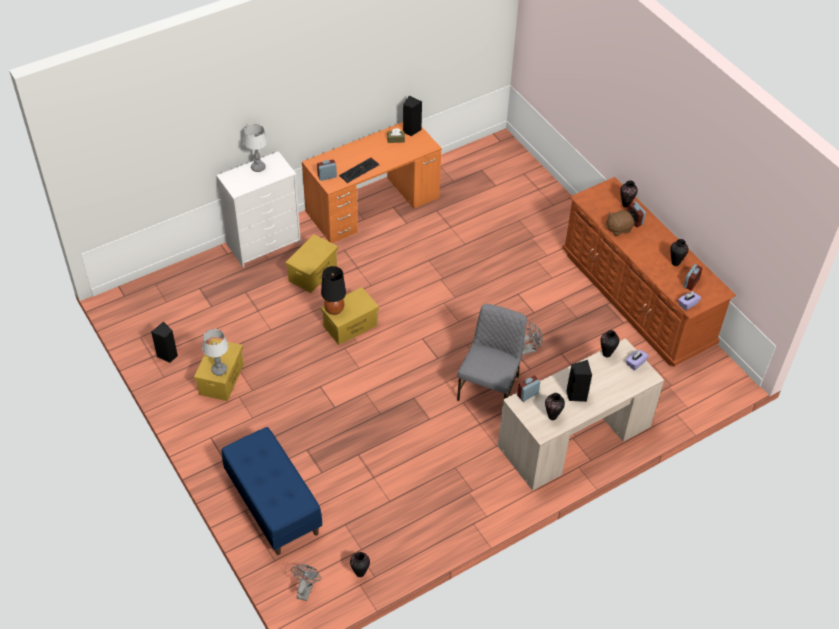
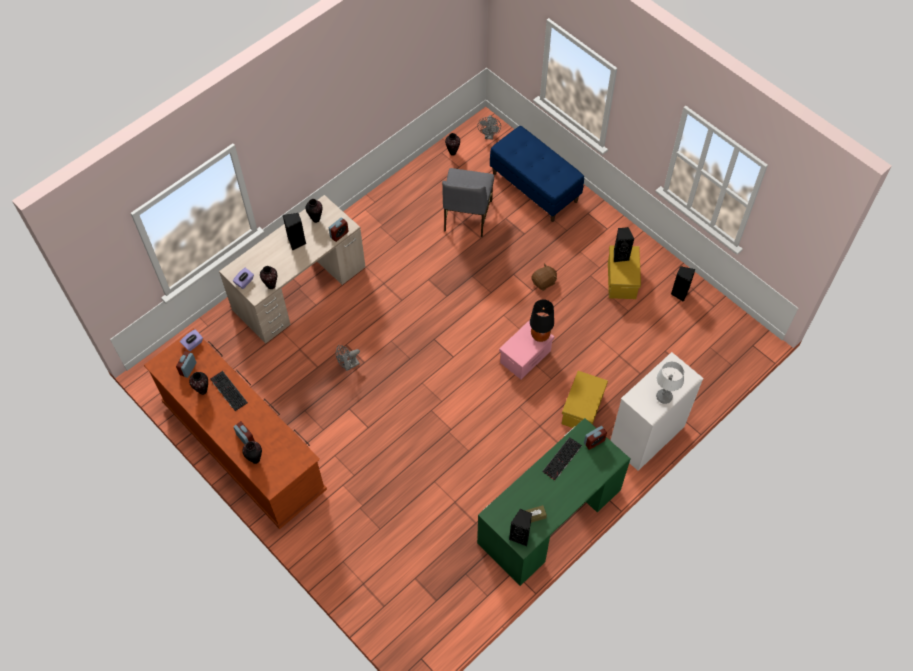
camera: 170 degrees right, 10 degrees up
table lamp [202,329,229,376] -> black speaker [614,227,634,262]
orange desk [302,122,442,243] -> green desk [477,418,630,586]
yellow storage box [321,287,379,345] -> pink storage box [499,320,554,379]
grey chair [457,304,527,401] -> grey chair moved to [442,168,494,237]
brown plush toy [606,210,634,236] -> brown plush toy moved to [531,263,557,291]
none -> keyboard [210,371,248,411]

